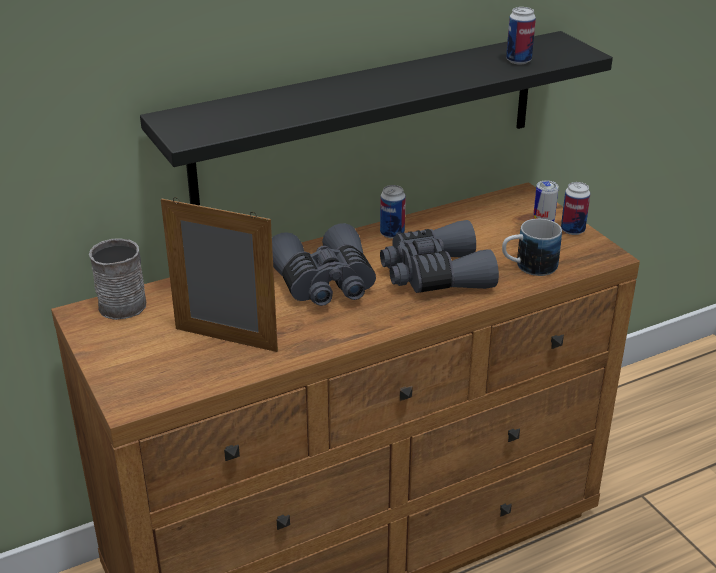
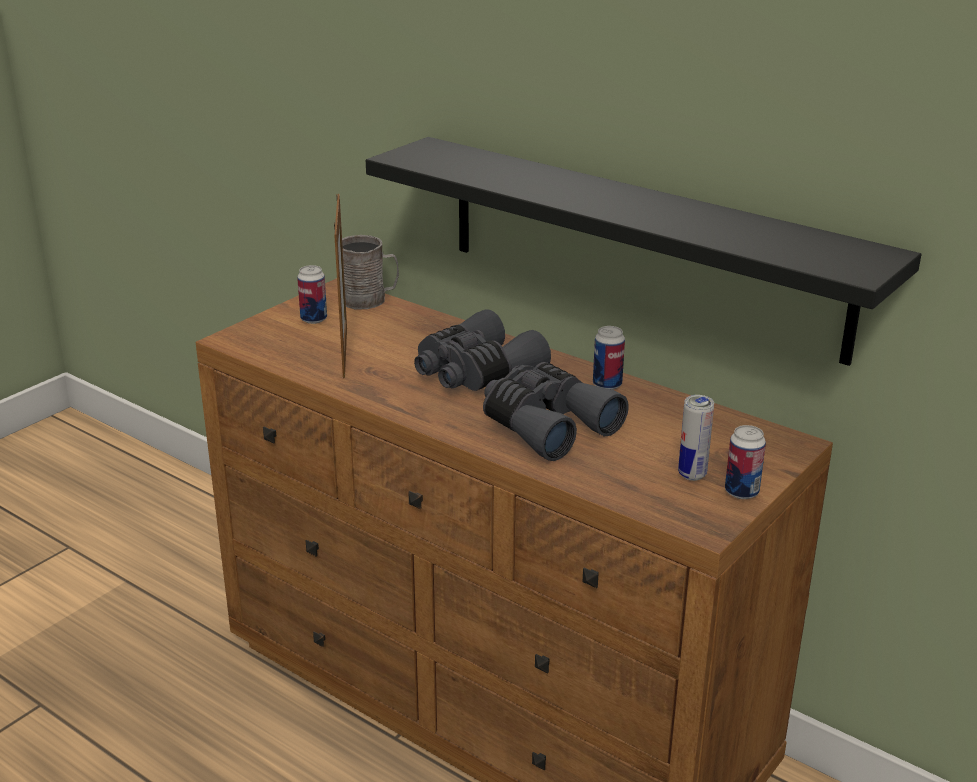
camera: 65 degrees right, 5 degrees down
mug [502,219,562,276] -> none
can [506,7,536,65] -> can moved to [297,265,327,324]

